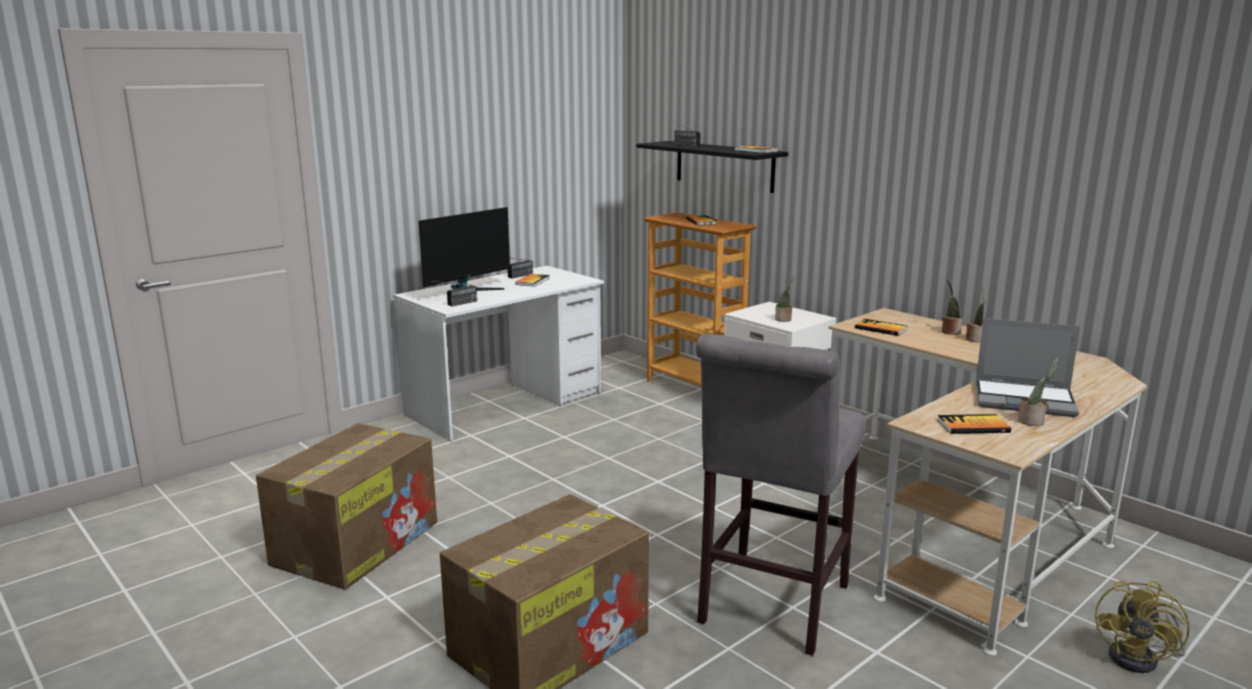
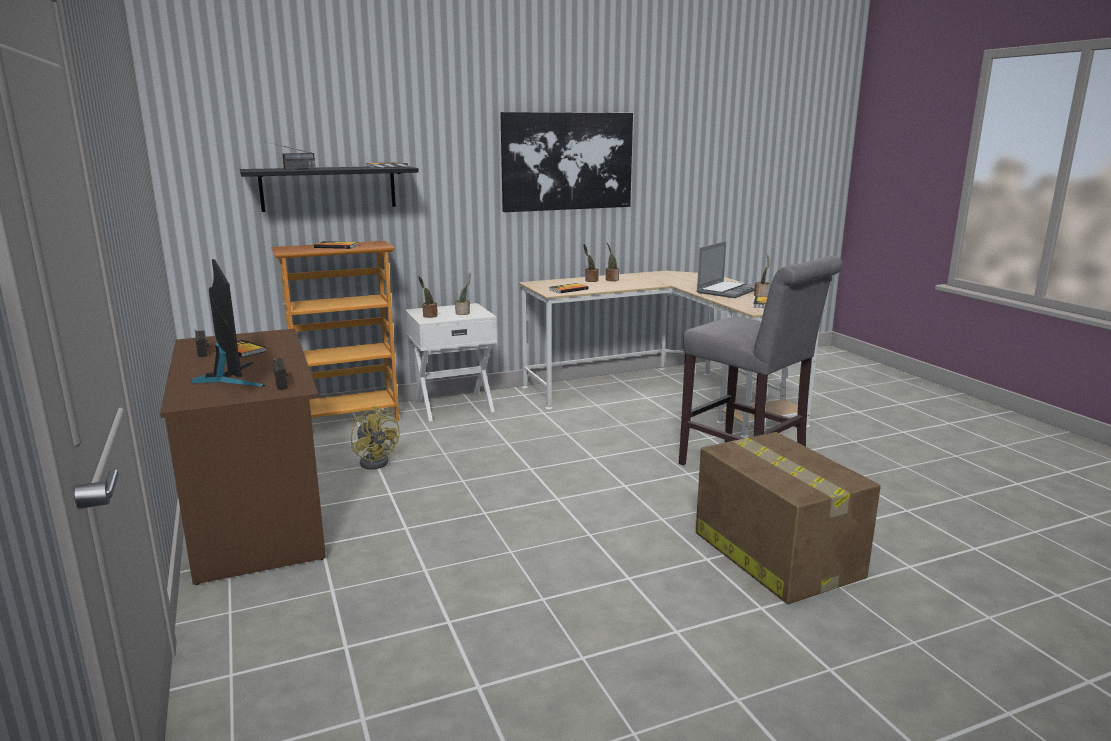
camera: 70 degrees left, 0 degrees up
cardboard box [256,423,437,590] -> none
white desk [393,266,604,441] -> brown desk [160,329,326,585]
yellow fan [1095,580,1190,673] -> yellow fan moved to [351,407,400,469]
none -> potted plant [418,276,438,318]
none -> picture [501,112,633,212]

